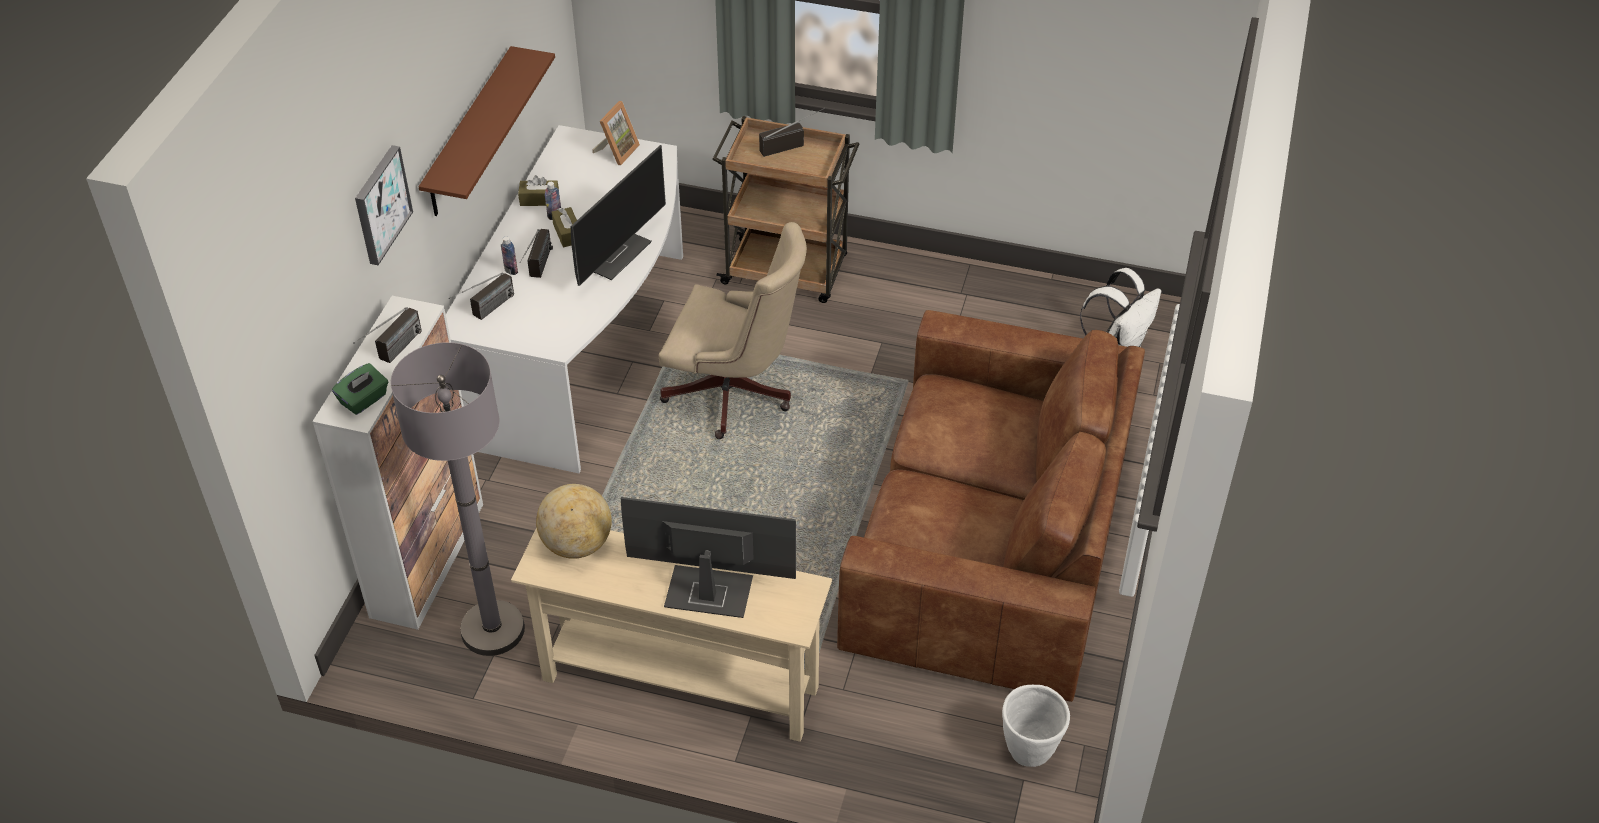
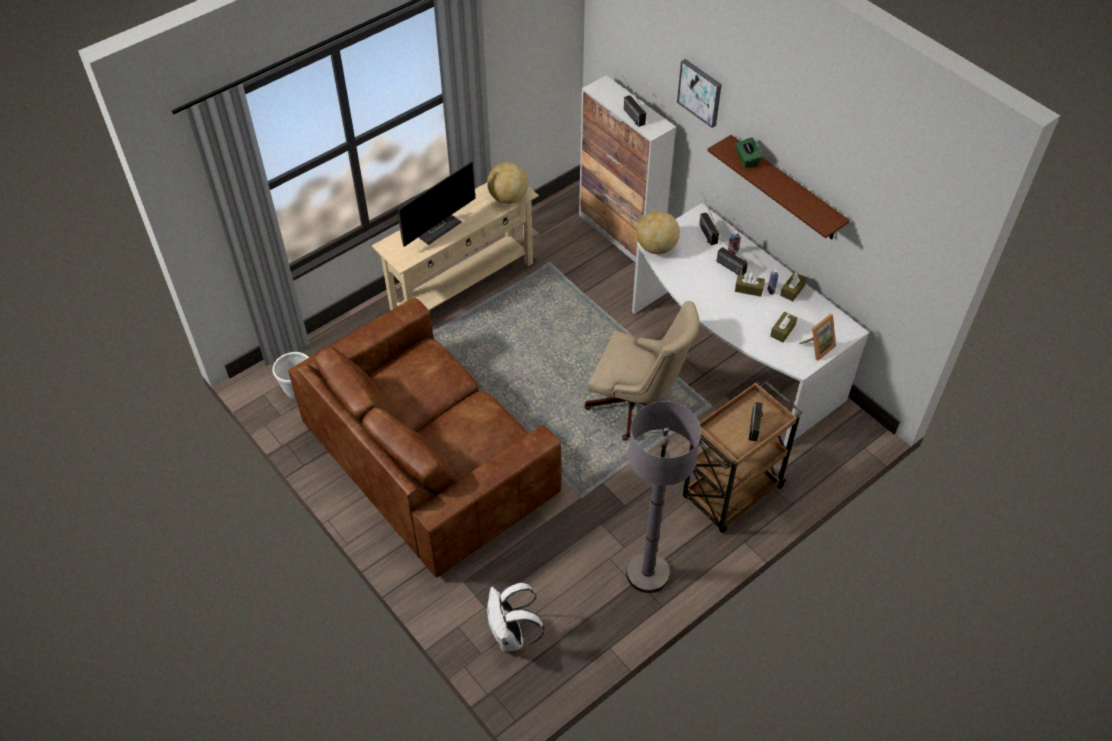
camera: 125 degrees right, 5 degrees up
green tissue box [332,363,388,415] -> green tissue box moved to [736,137,762,168]
grey floor lamp [390,342,525,656] -> grey floor lamp moved to [626,401,701,593]
monitor [571,145,666,286] -> none
picture frame [592,101,640,165] -> picture frame turned 105 degrees counterclockwise [799,314,836,361]
beige office chair [659,222,807,439] -> beige office chair turned 120 degrees counterclockwise [584,301,699,441]
none -> globe [637,211,680,254]
none -> brown tissue box [770,312,797,342]

